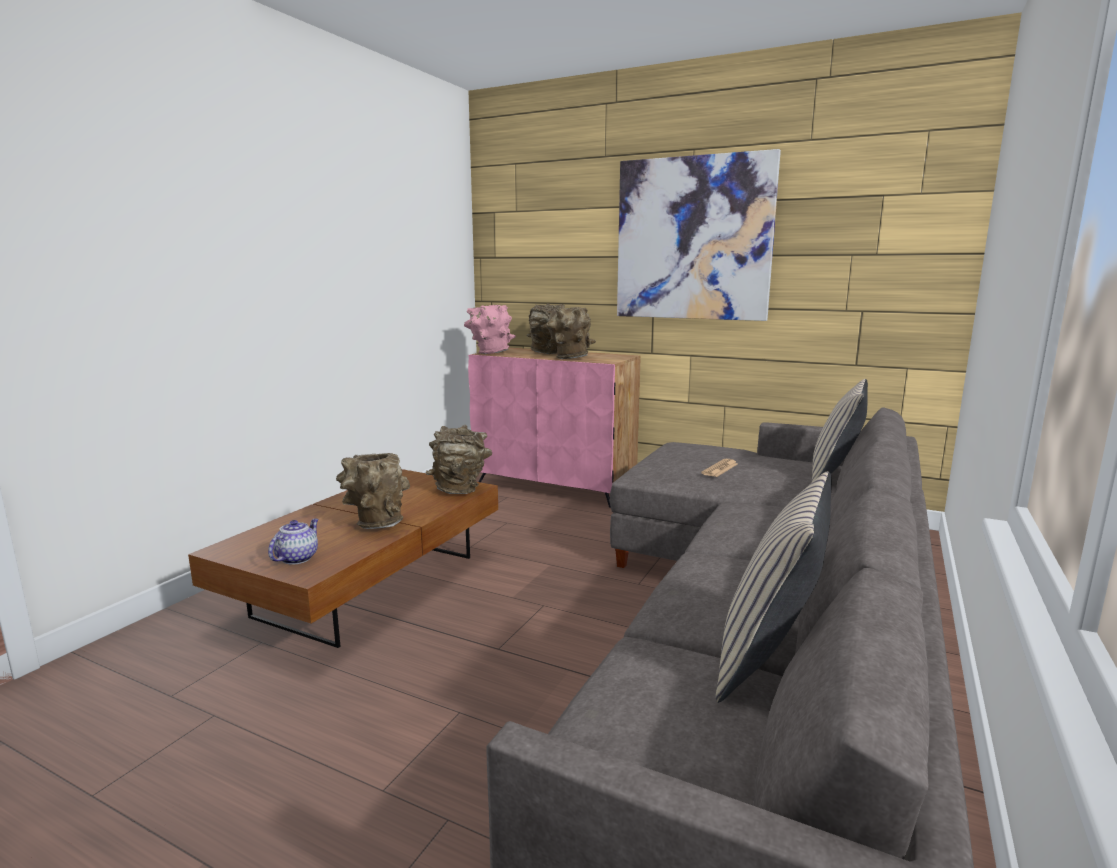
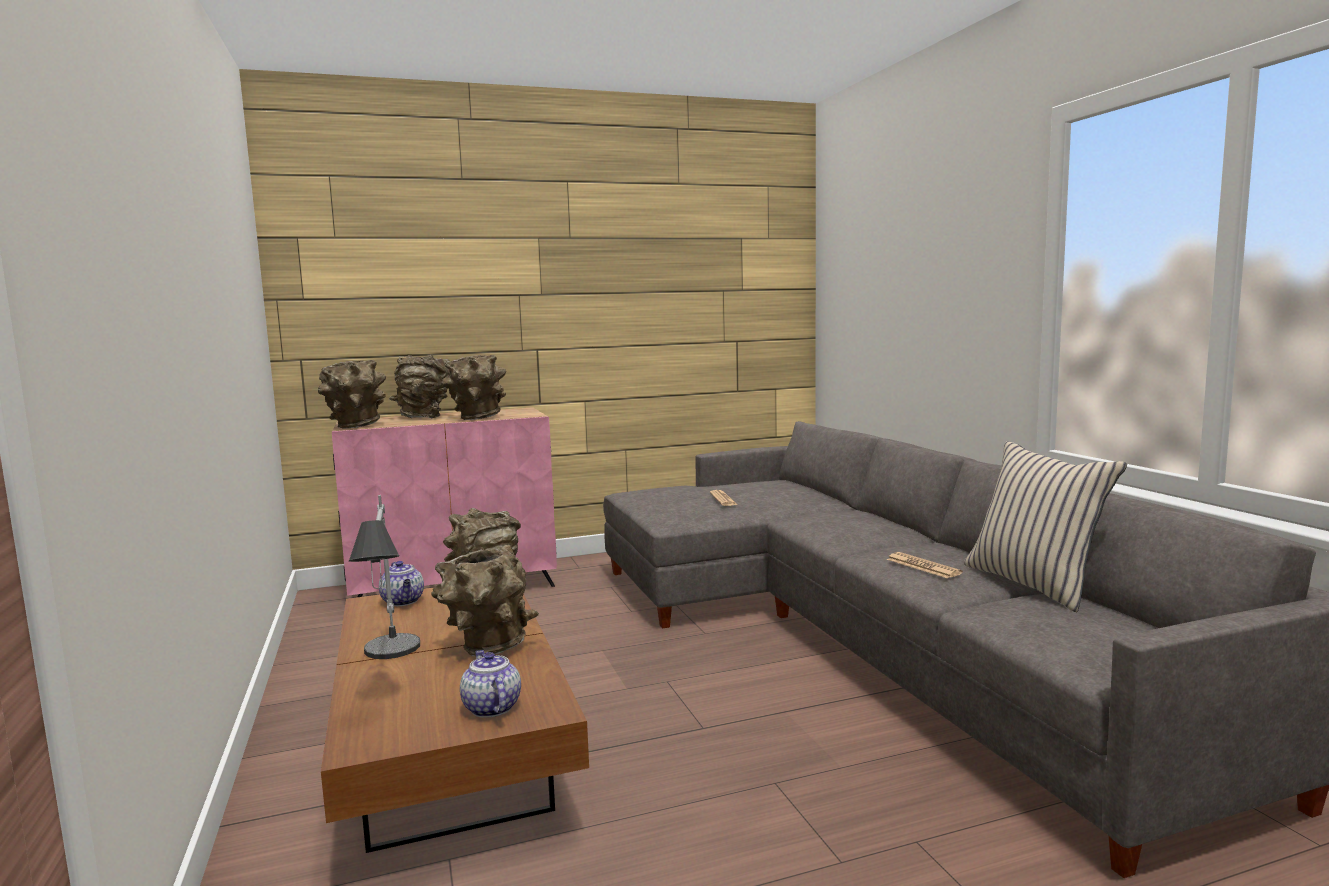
camera: 45 degrees left, 5 degrees down
pink vase [464,305,516,354] -> brown vase [318,360,386,429]
picture [617,149,781,321] -> none
beige pillow [812,379,868,482] -> none
none -> table lamp [349,495,420,659]
none -> teapot [379,561,424,606]
none -> newspaper [887,552,963,578]

